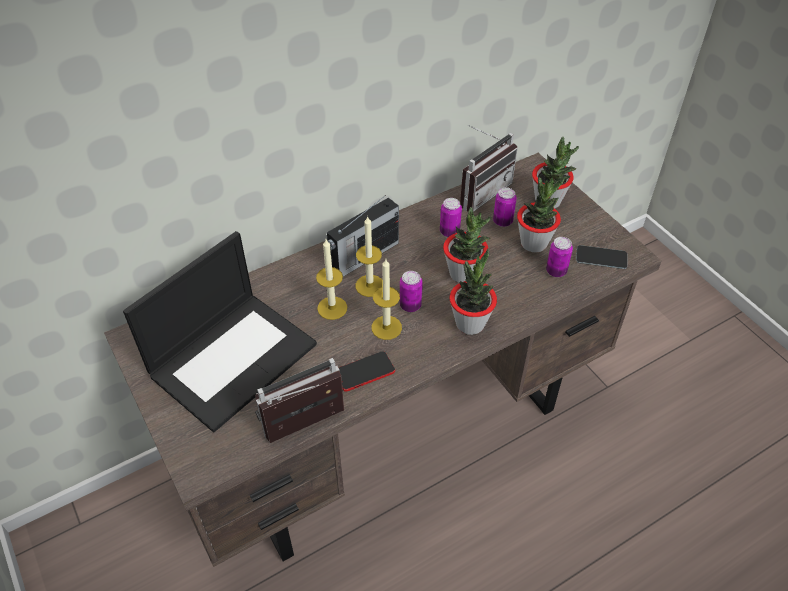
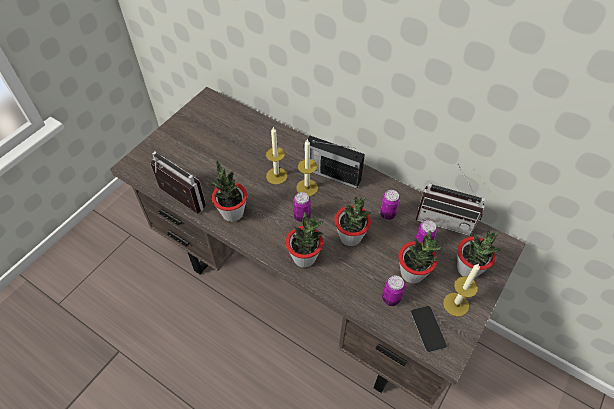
camera: 65 degrees right, 5 degrees up
laptop [123,231,317,432] -> none
phone [339,351,395,391] -> potted plant [210,160,247,222]
candle [371,259,402,340] -> candle moved to [443,264,480,317]

